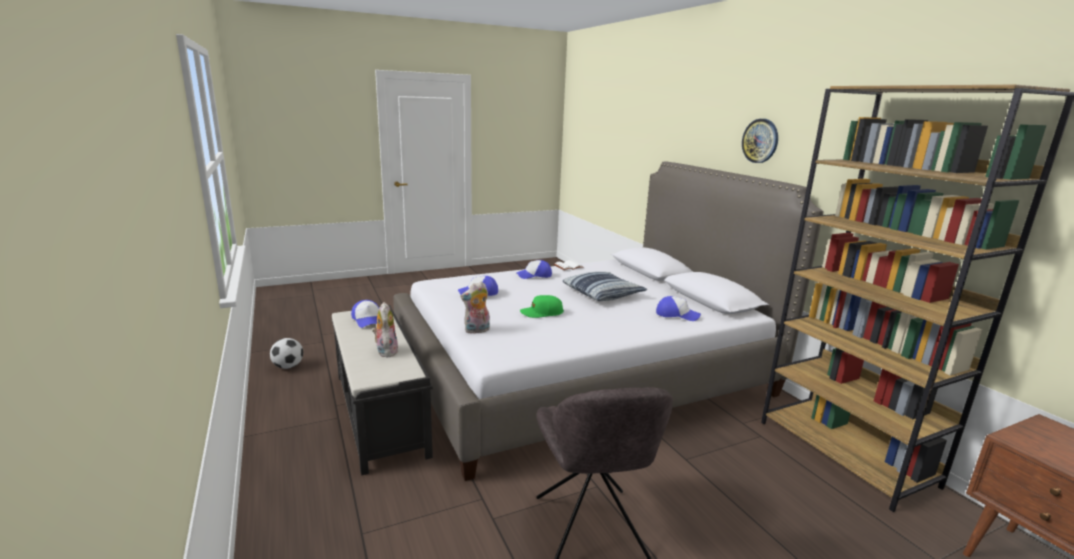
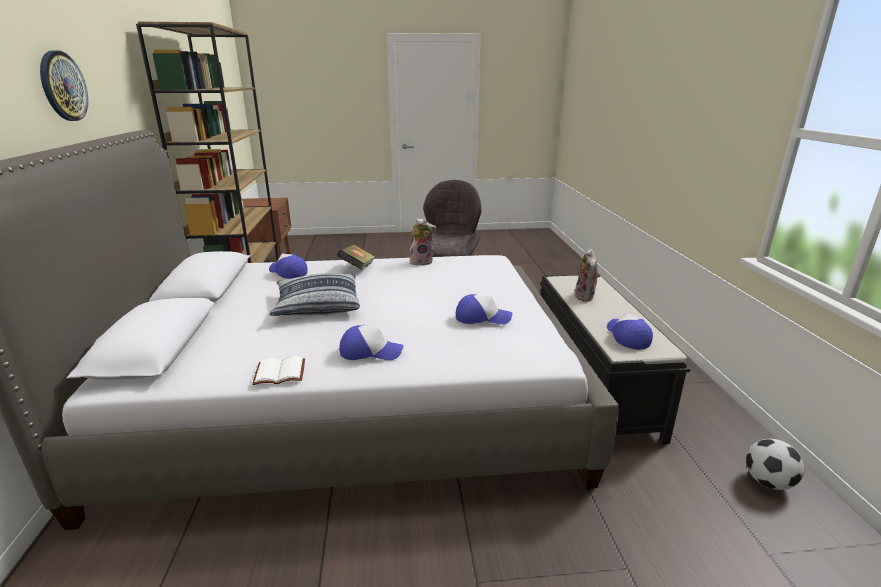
camera: 160 degrees left, 5 degrees up
plush toy [461,281,490,334] -> plush toy moved to [410,218,437,265]
green cap [520,295,564,318] -> none
none -> book [337,244,375,270]

